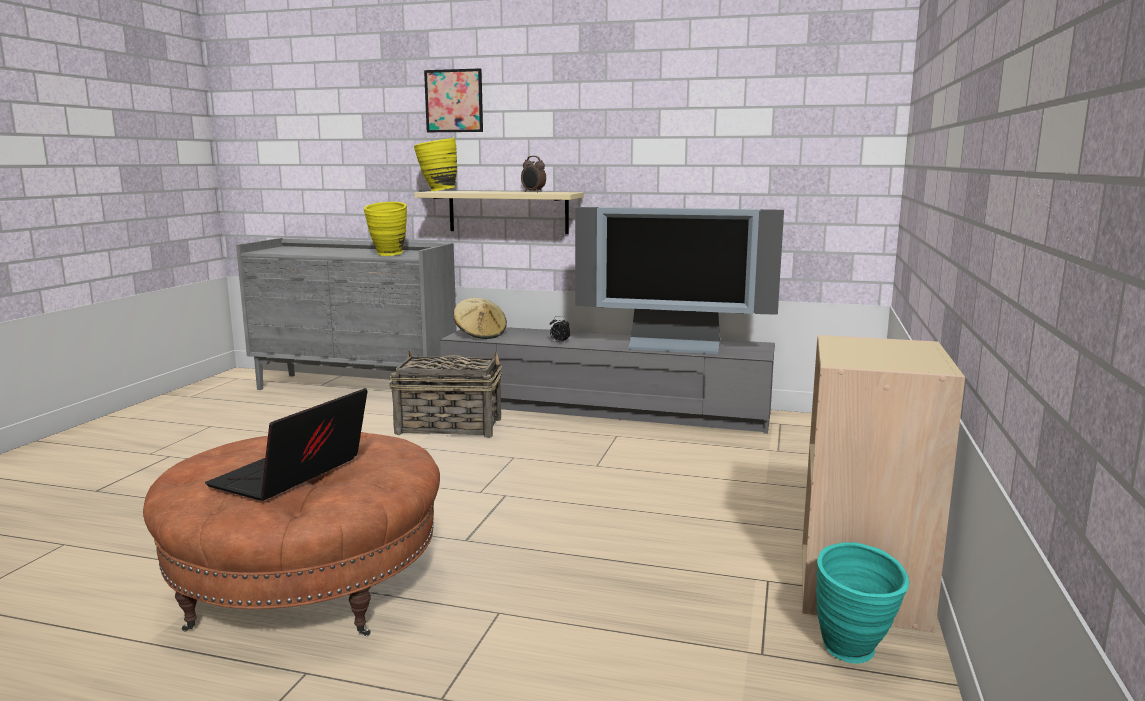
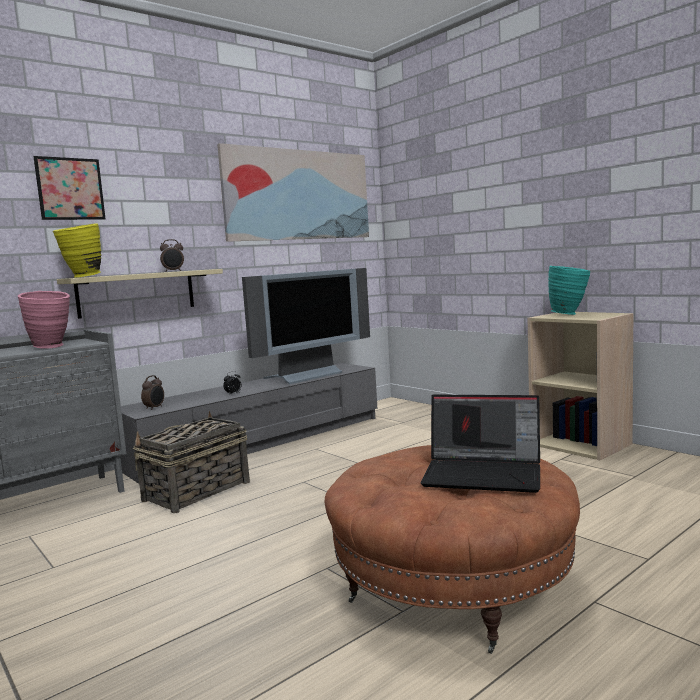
camera: 55 degrees left, 5 degrees down
laptop [205,388,367,501] -> laptop turned 45 degrees counterclockwise [420,395,540,493]
yellow vase [364,202,407,256] -> pink vase [18,291,70,349]
beige hat [454,298,507,339] -> alarm clock [141,375,164,410]
turquoise vase [816,542,909,664] -> turquoise vase moved to [548,266,590,315]
none -> picture [217,143,369,242]

